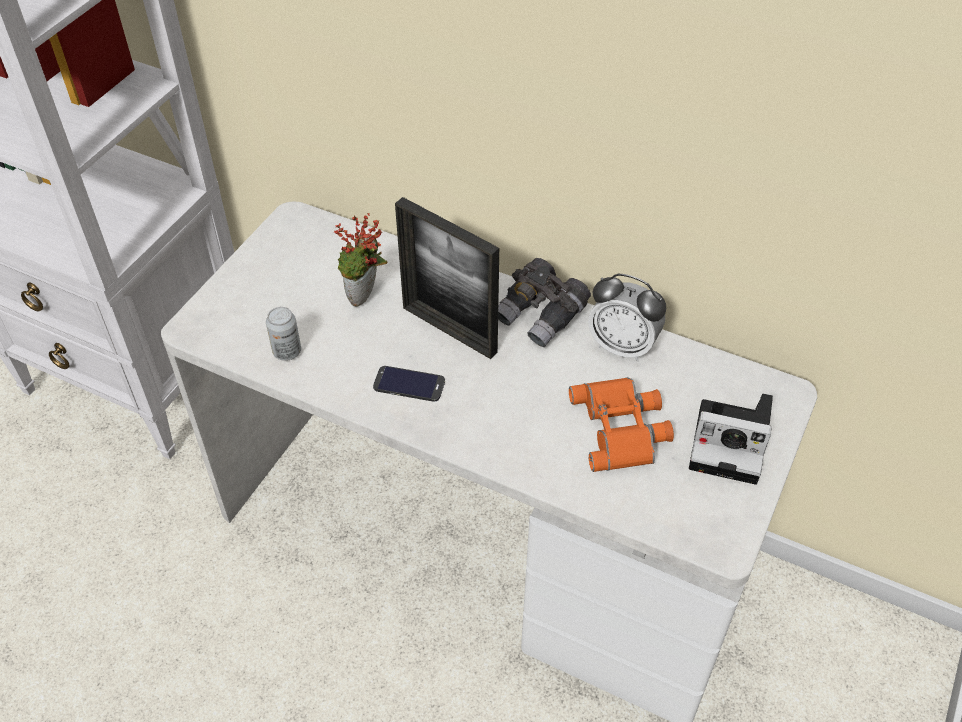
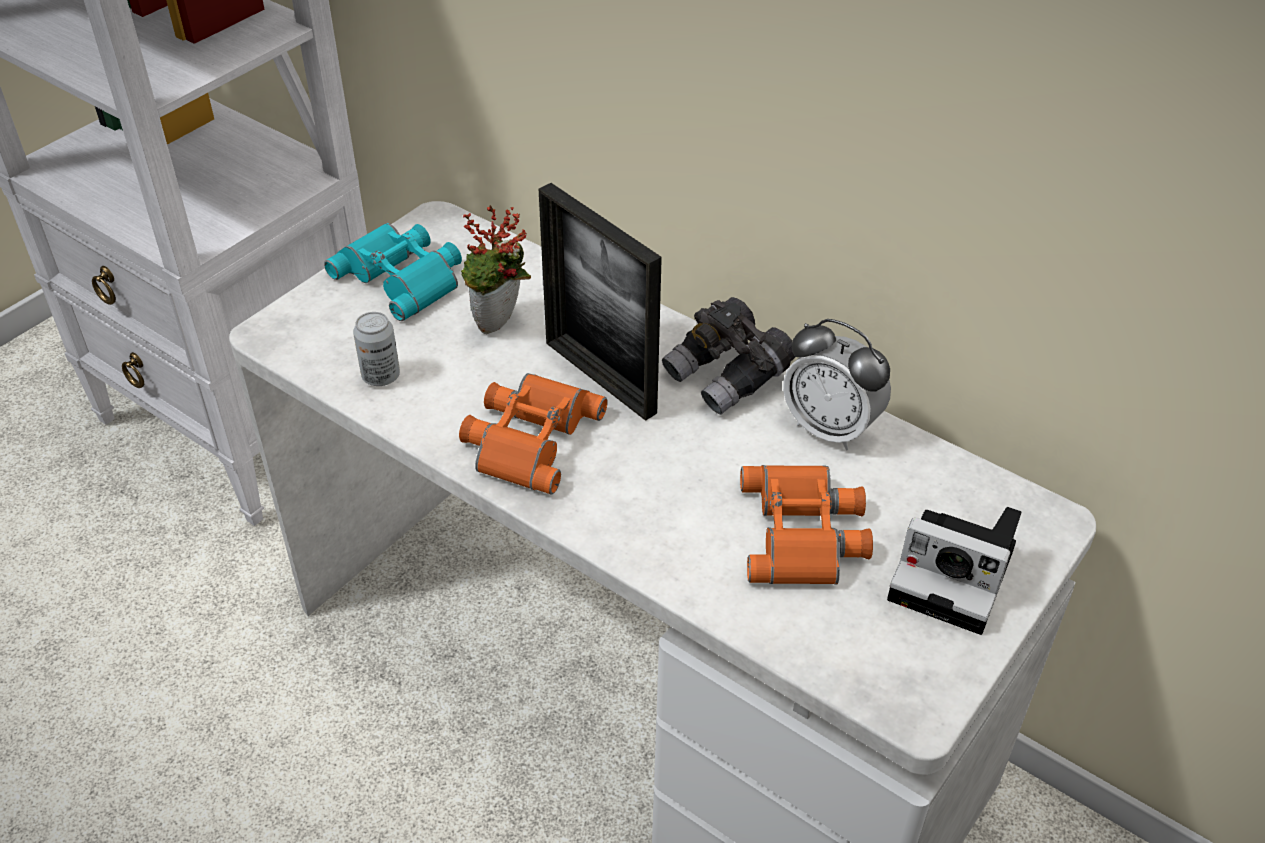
camera: 10 degrees right, 5 degrees down
phone [373,366,445,402] -> orange binoculars [459,373,608,495]
none -> turquoise binoculars [324,223,462,321]

